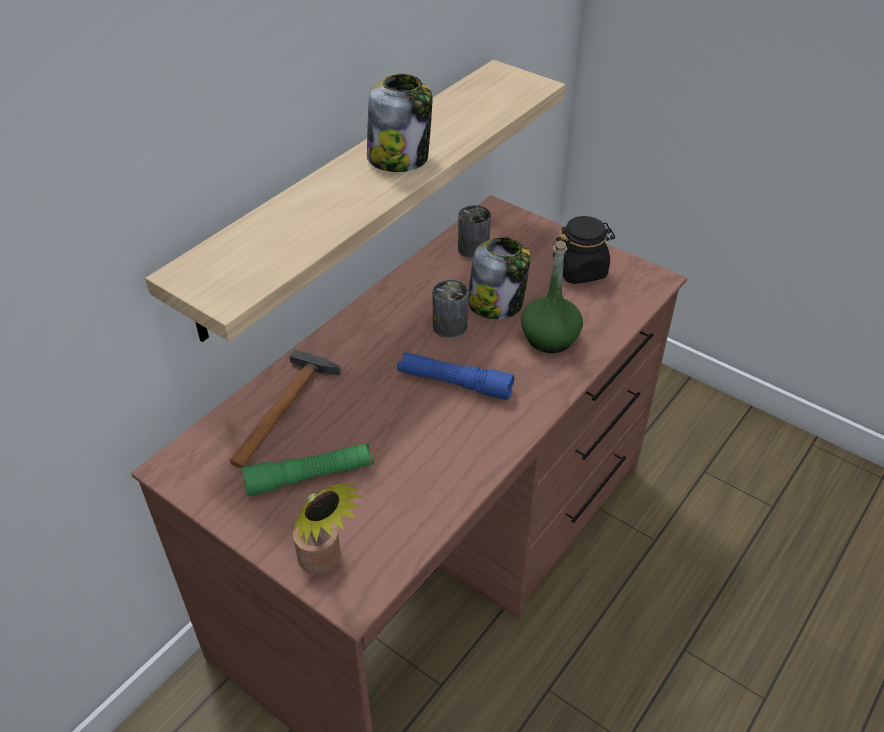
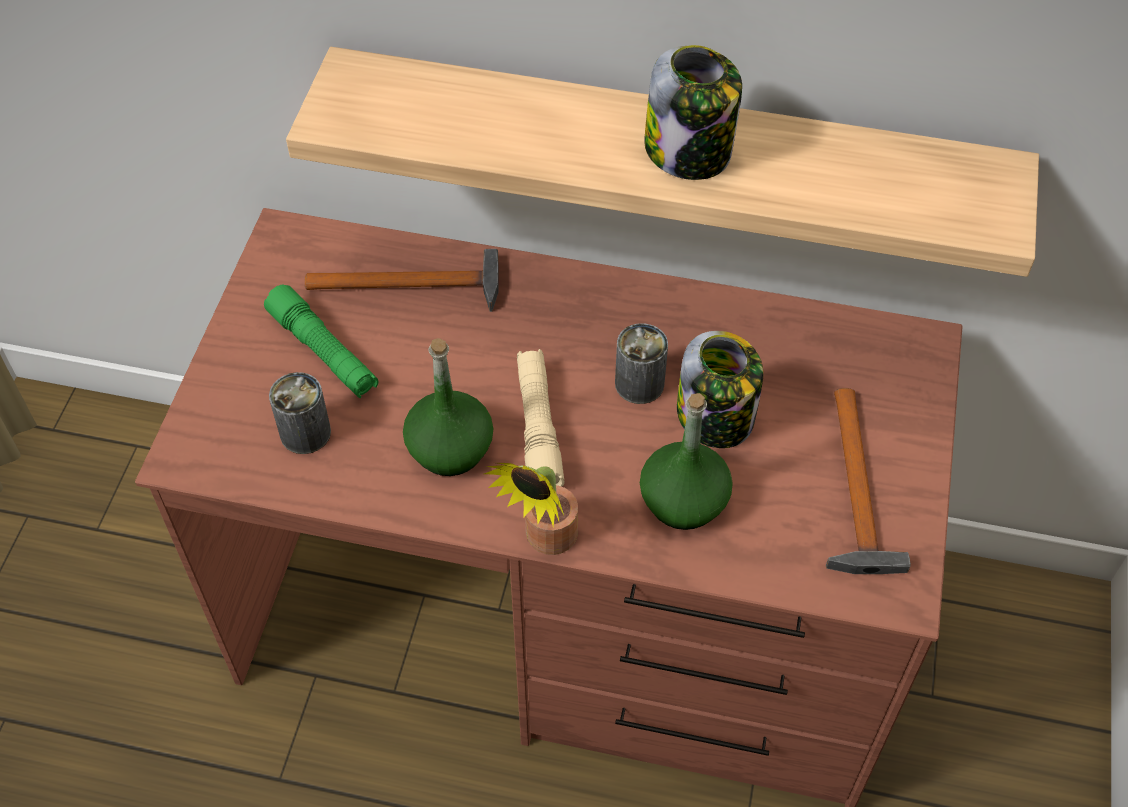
camera: 65 degrees right, 10 degrees up
potted plant [293,484,363,574] -> potted plant moved to [484,463,578,555]
blue flashlight [397,352,514,400] -> beige flashlight [517,349,565,487]
can [458,205,491,259] -> can moved to [269,372,331,454]
black jar [553,216,615,284] -> hammer [826,388,911,574]
none -> green bottle [403,338,493,476]

